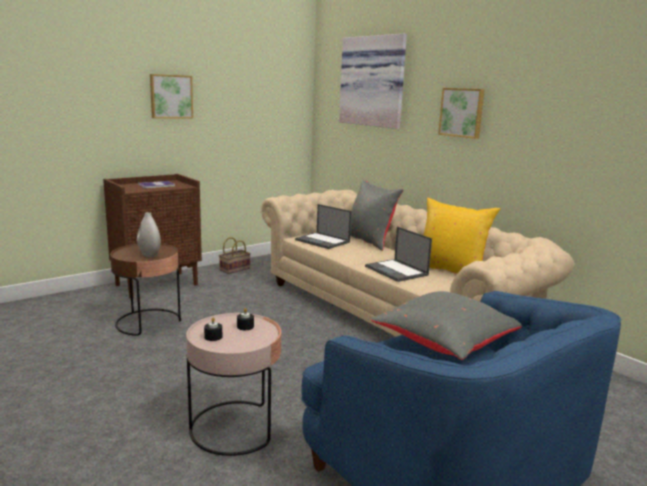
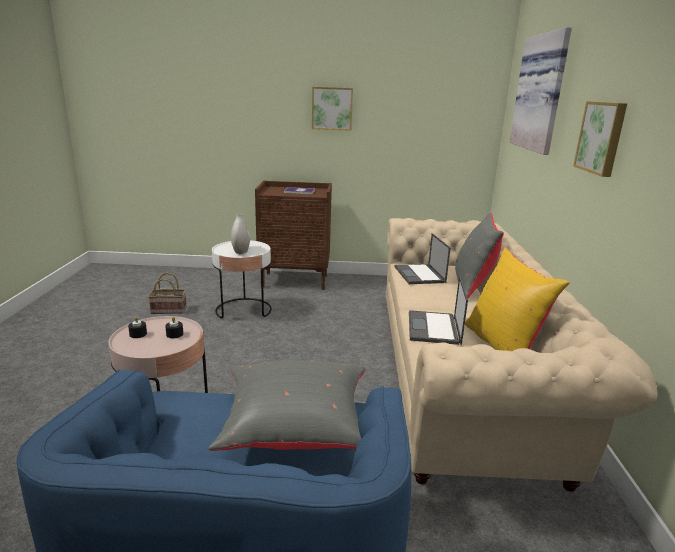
camera: 40 degrees right, 5 degrees up
brown side table [110,244,181,336] -> white side table [212,240,272,318]
basket [219,237,251,274] -> basket moved to [148,273,187,314]

